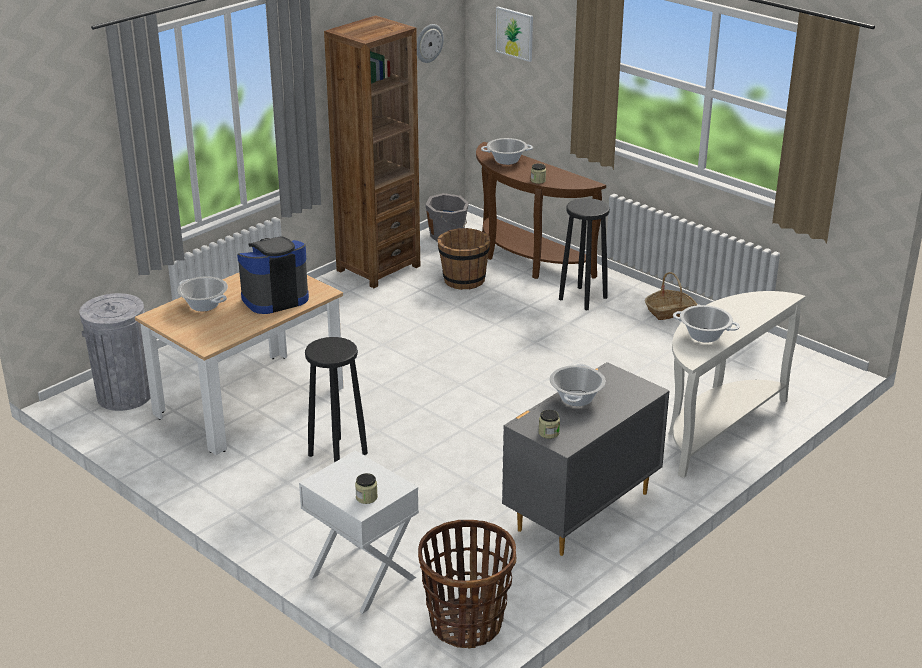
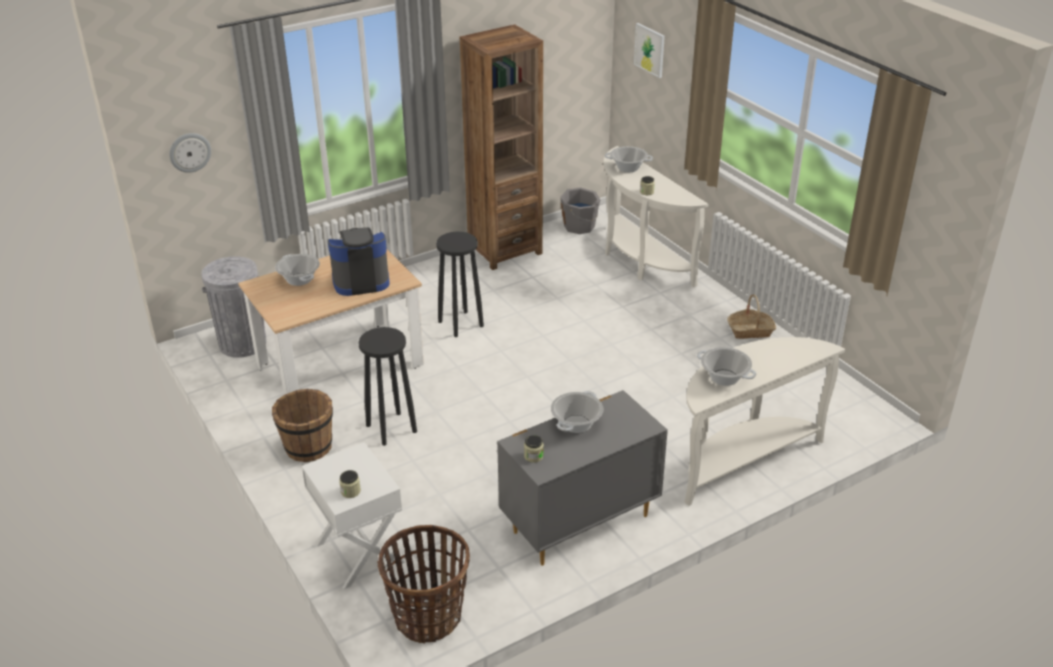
camera: 15 degrees right, 5 degrees up
wall clock [417,24,444,63] -> wall clock moved to [169,133,211,173]
brown bucket [438,228,490,290] -> brown bucket moved to [272,389,333,462]
brown console table [476,142,606,279] -> white console table [604,146,709,287]
black stool [559,198,610,310] -> black stool moved to [436,232,484,337]

